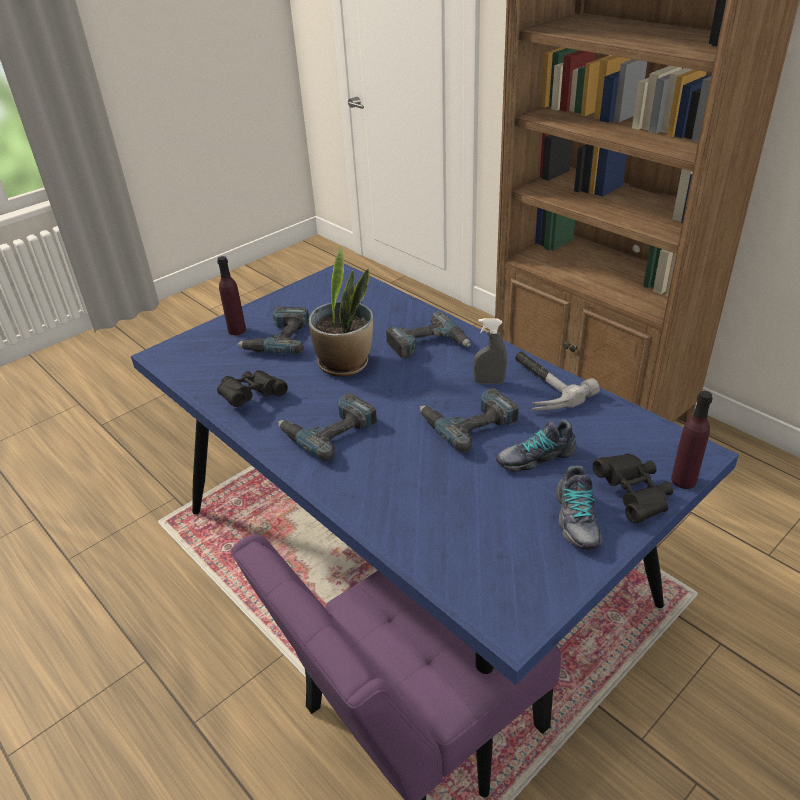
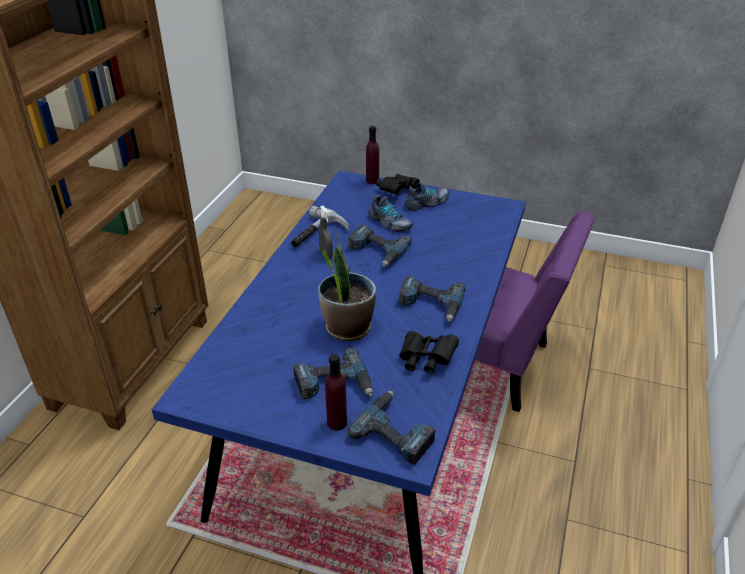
camera: 120 degrees left, 0 degrees up
power drill [386,311,471,359] -> power drill moved to [348,391,436,465]

